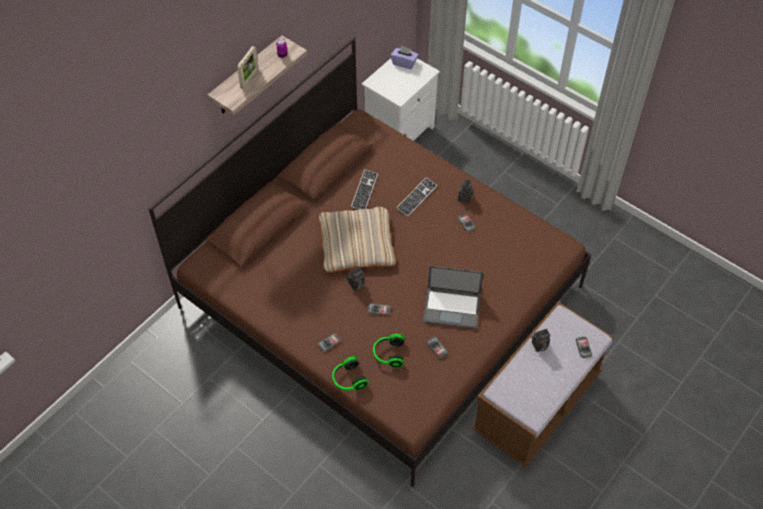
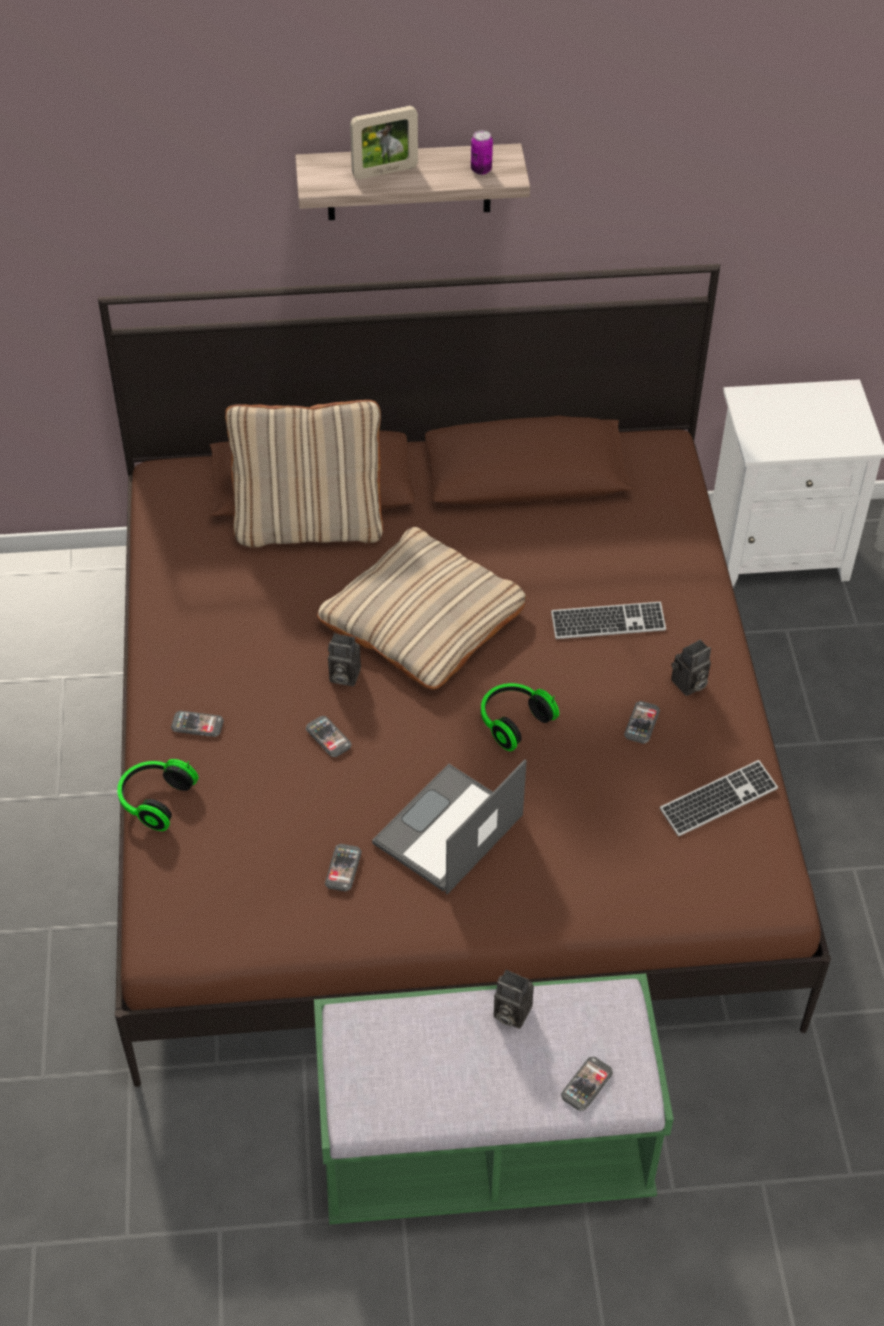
camera: 45 degrees right, 5 degrees down
keyboard [351,169,378,210] -> keyboard moved to [660,760,778,837]
headphones [373,334,405,368] -> headphones moved to [481,683,559,751]
purple tissue box [390,46,418,69] -> none
laptop [423,266,484,329] -> laptop turned 75 degrees clockwise [372,759,527,894]
brown bench [472,302,613,467] -> green bench [314,973,674,1225]
none -> beige pillow [225,400,383,547]

